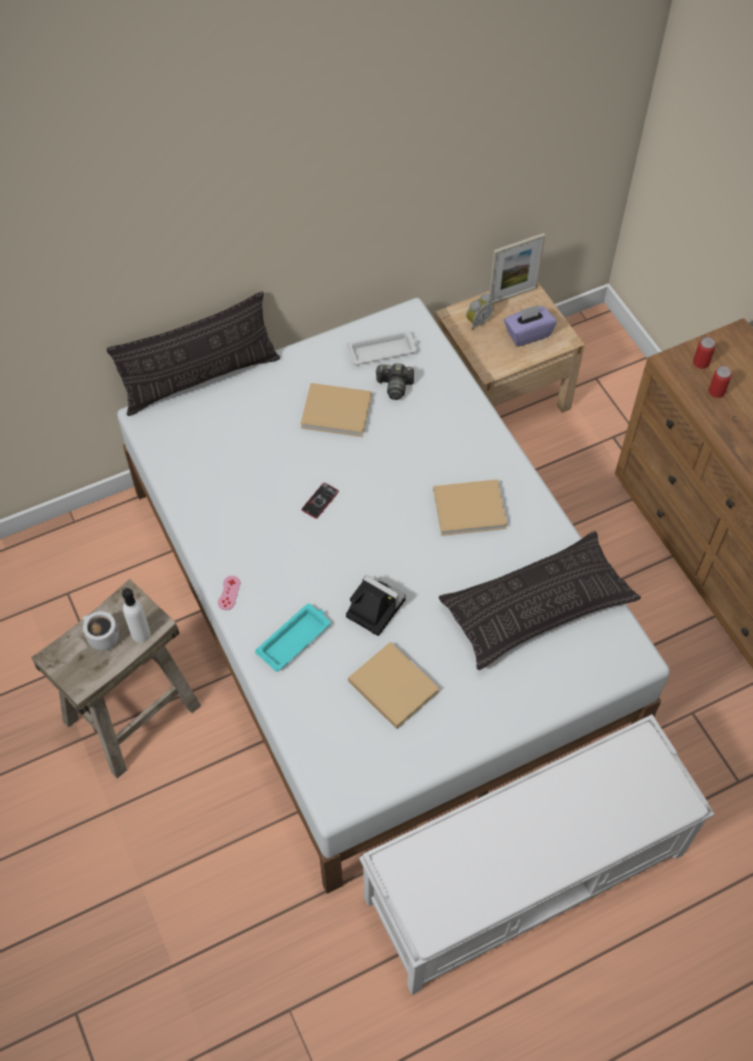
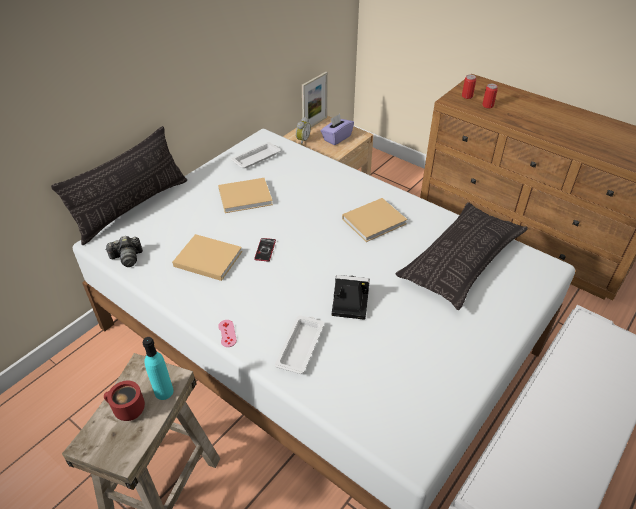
camera: 25 degrees left, 15 degrees down
white mug [83,611,119,651] -> red mug [104,381,145,421]
white bottle [122,588,150,642] -> turquoise bottle [142,337,174,400]
turquoise tray [255,604,331,671] -> white tray [275,315,324,374]
beige book [348,642,440,729] -> beige book moved to [172,234,242,281]
camera [375,363,414,400] -> camera moved to [105,236,143,267]

